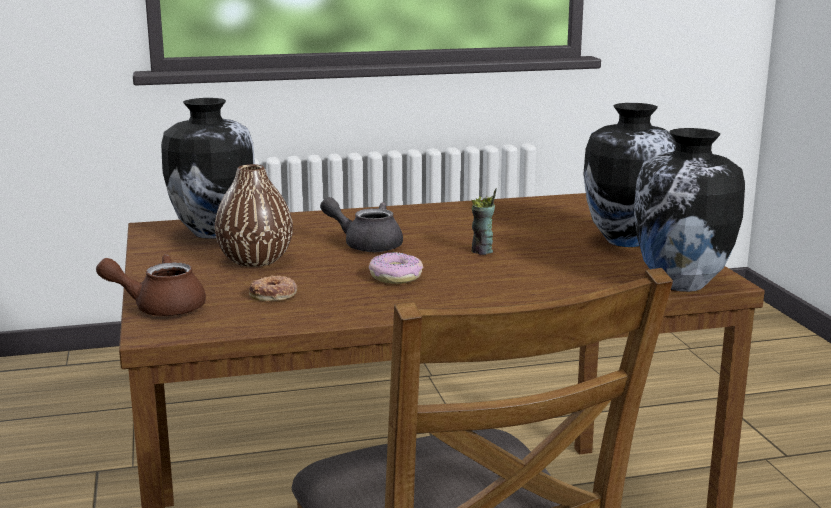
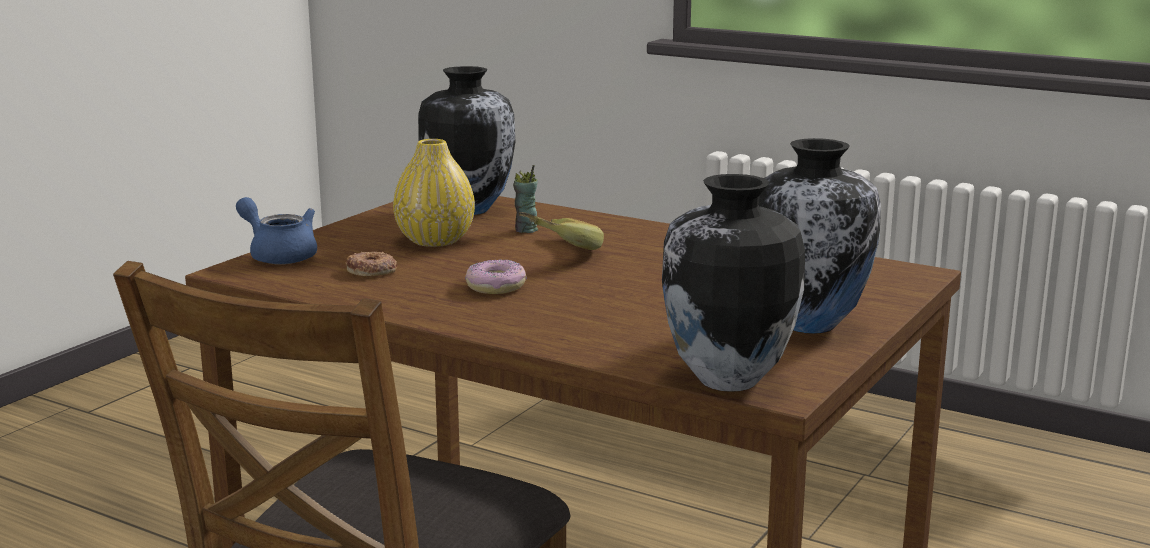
camera: 45 degrees right, 0 degrees up
brown teapot [96,254,206,316] -> blue teapot [236,197,317,265]
brown vase [215,164,293,267] -> yellow vase [393,139,475,247]
grey teapot [320,197,403,252] -> banana [518,212,604,250]
cup [472,188,497,255] -> cup moved to [513,165,538,233]

